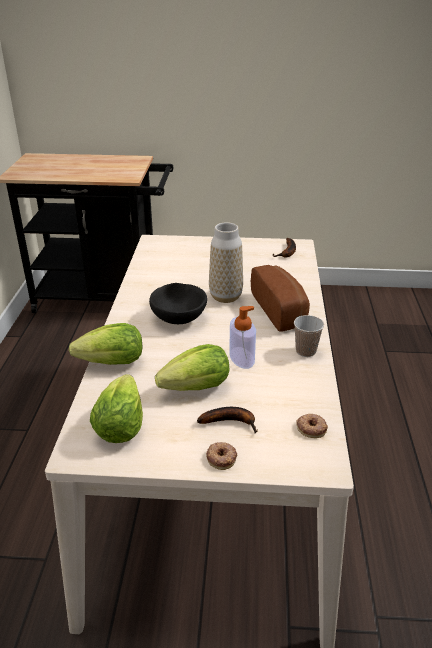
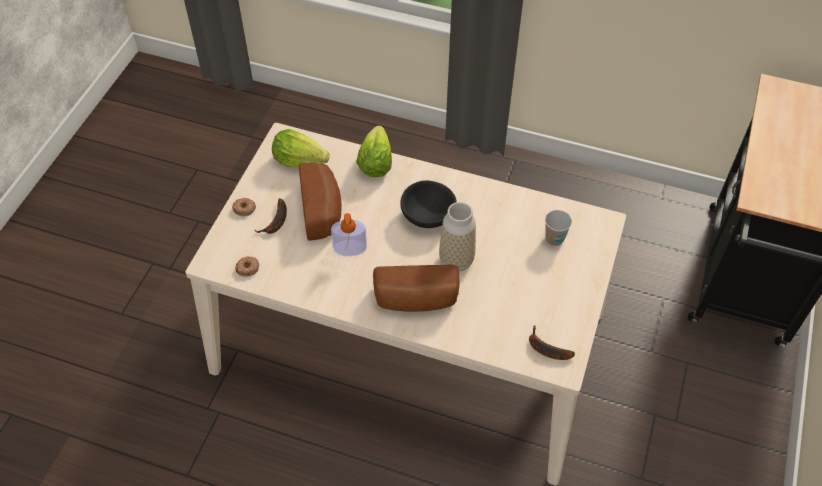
camera: 105 degrees right, 20 degrees up
lettuce [155,344,229,391] -> bread [299,163,342,241]
cup [294,315,324,357] -> cup moved to [545,210,572,246]

